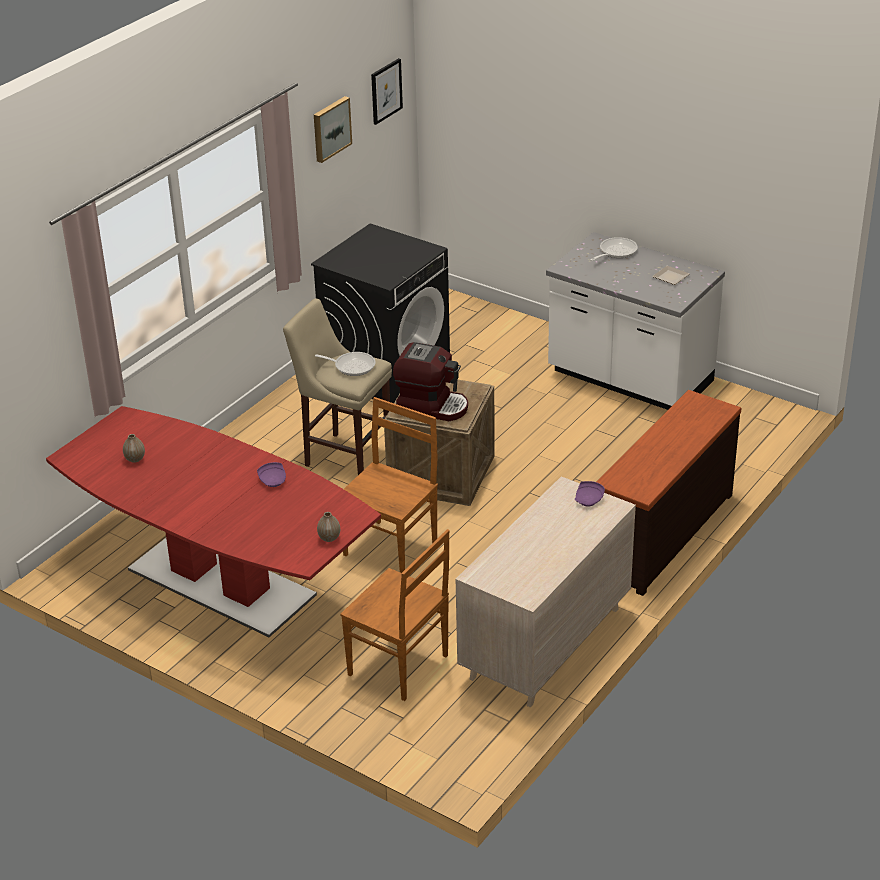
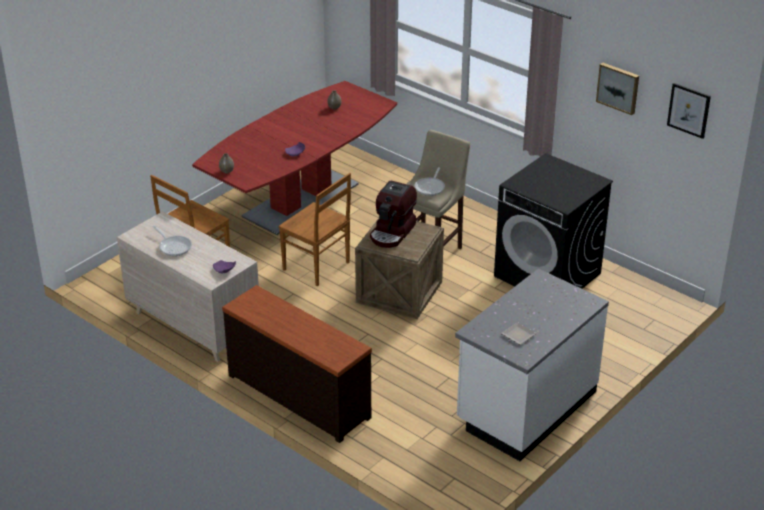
camera: 95 degrees right, 0 degrees up
frying pan [590,237,638,261] -> frying pan moved to [152,225,192,256]

